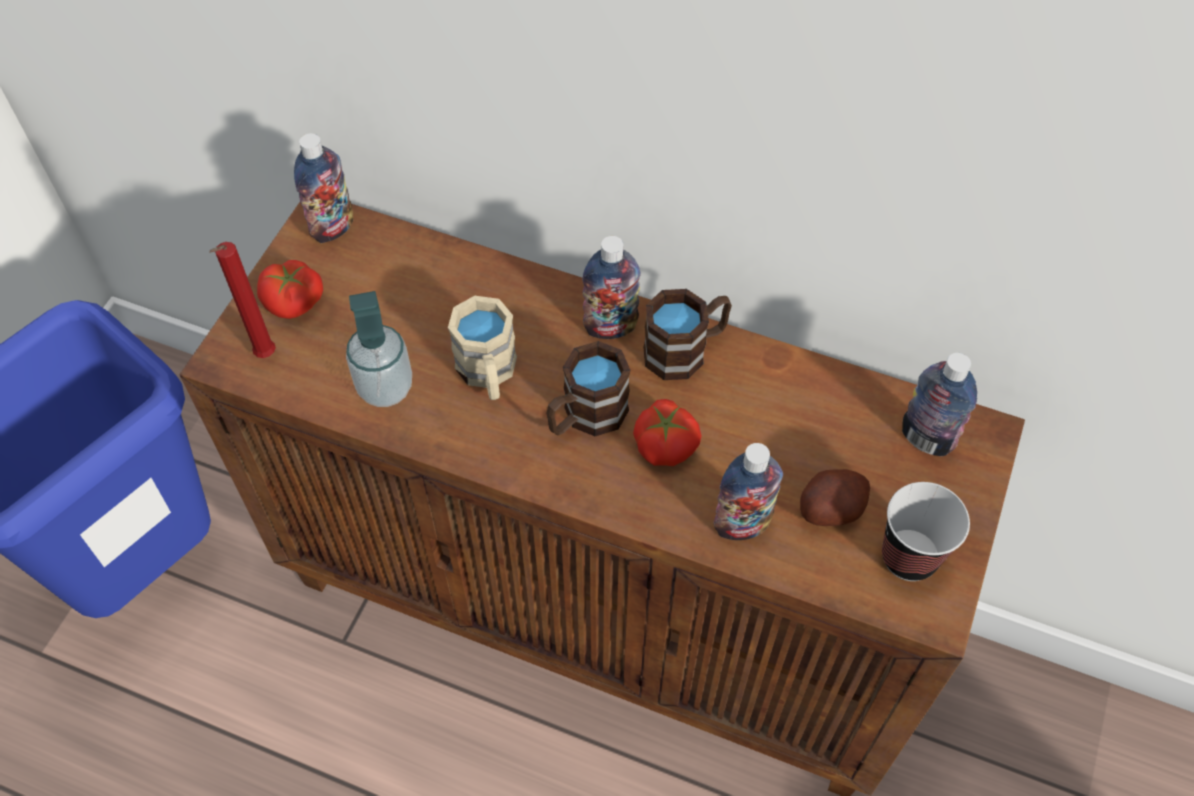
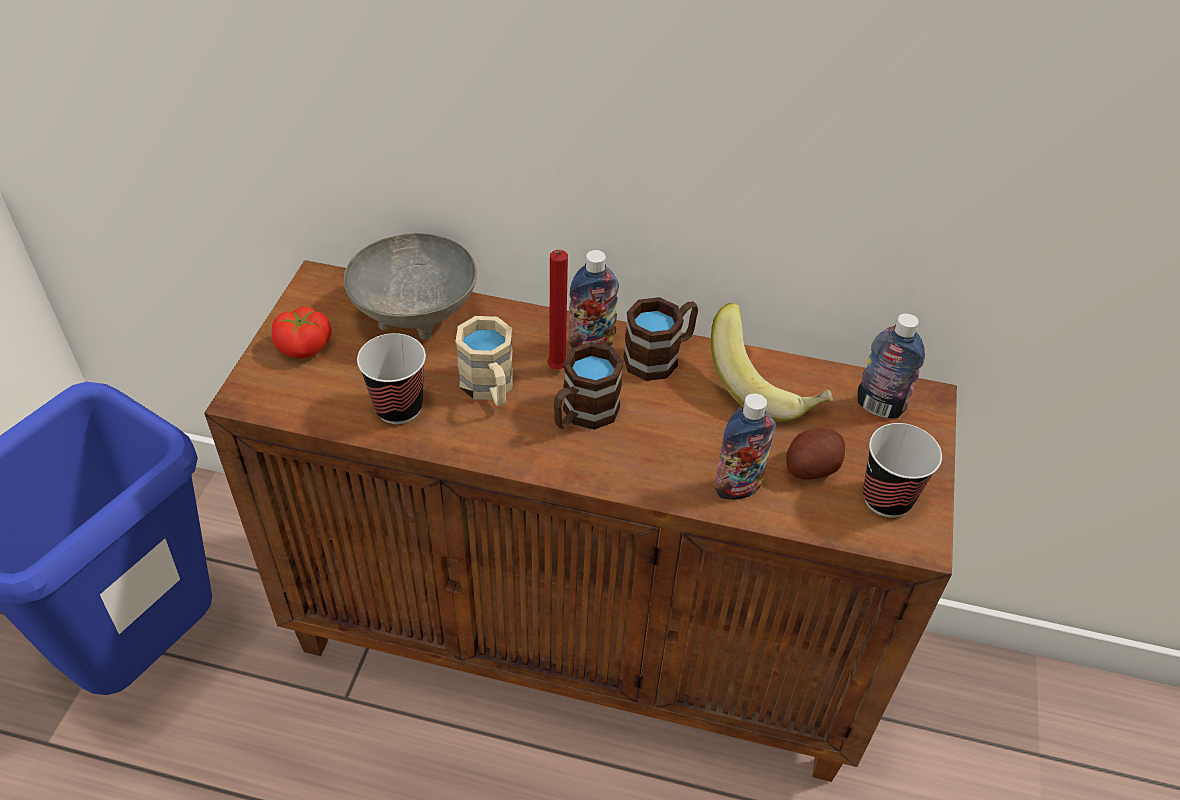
camera: 10 degrees left, 10 degrees down
red candle [209,242,276,358] -> red candle moved to [547,250,568,369]
bottle [294,133,354,243] -> none
soap dispenser [346,291,412,407] -> cup [357,333,426,424]
tomato [633,399,701,466] -> none
none -> grey bowl [344,233,477,340]
none -> banana [711,303,834,423]

